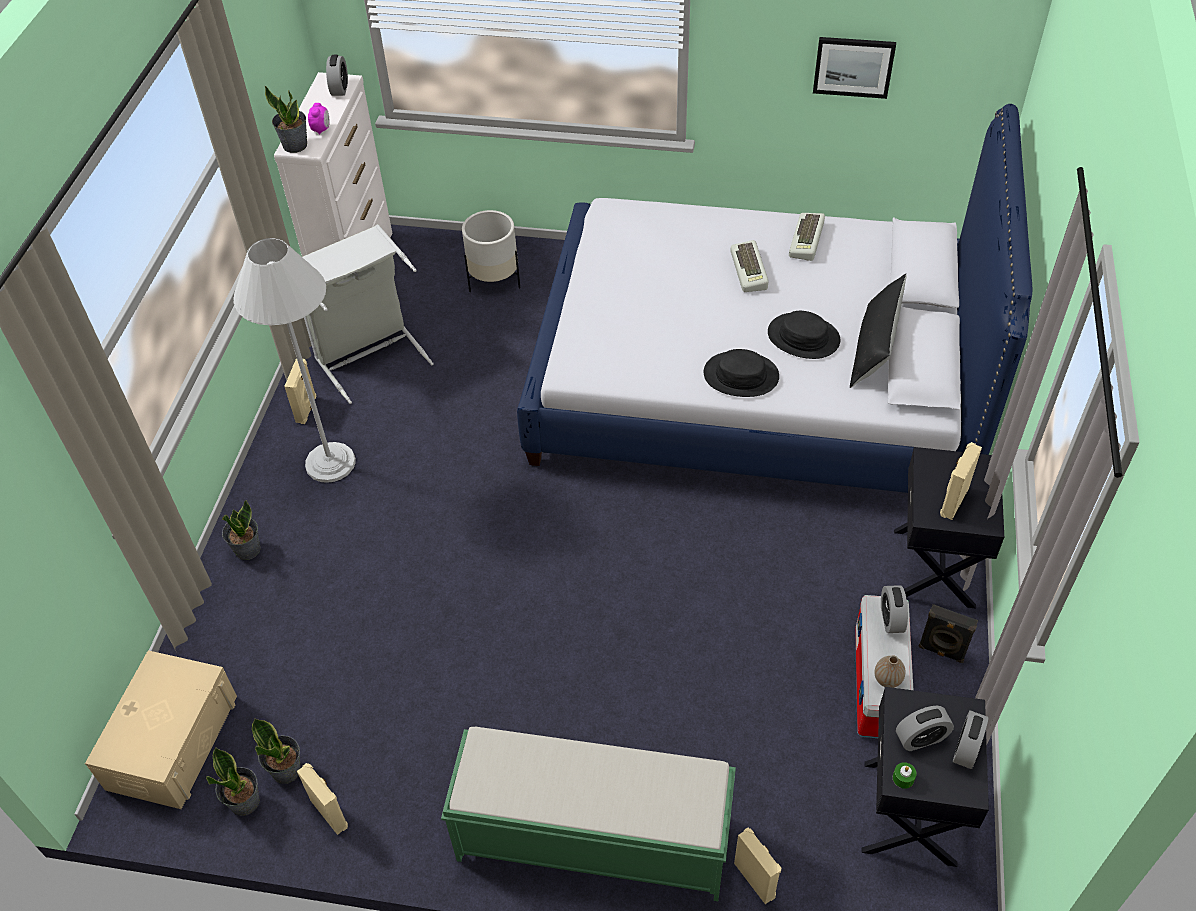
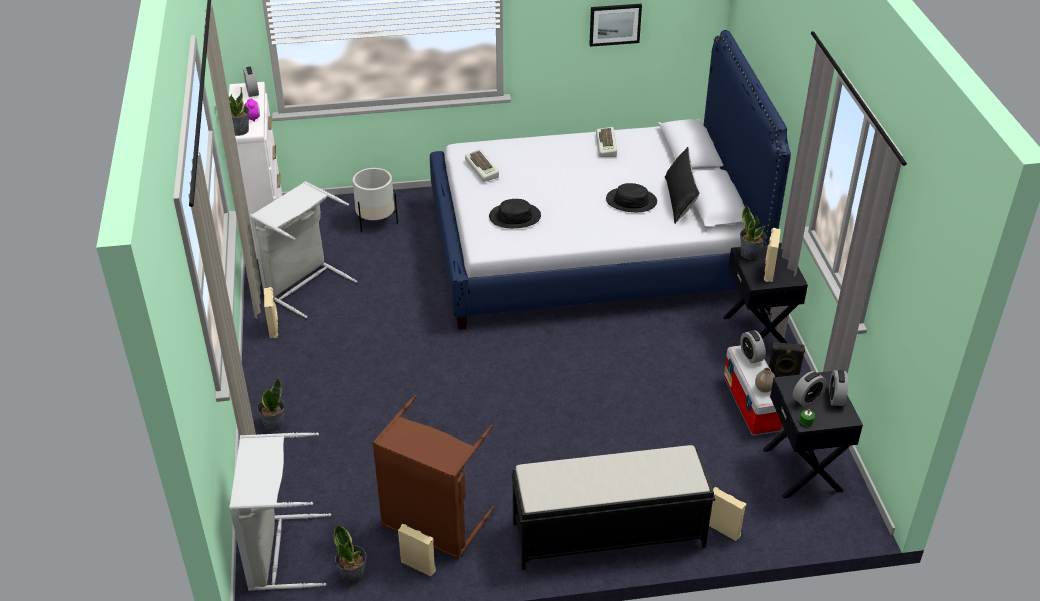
camera: 20 degrees left, 10 degrees down
beige storage box [85,650,237,809] -> grey laundry basket [229,432,331,591]
white floor lamp [233,238,356,483] -> none
potted plant [252,718,301,784] -> potted plant moved to [740,206,766,260]
green bench [441,727,736,901] -> black bench [511,445,715,570]
black hat [704,349,779,397] -> black hat moved to [489,199,541,228]
keyboard [730,240,769,292] -> keyboard moved to [465,149,499,182]
none -> brown laundry basket [372,395,495,559]

